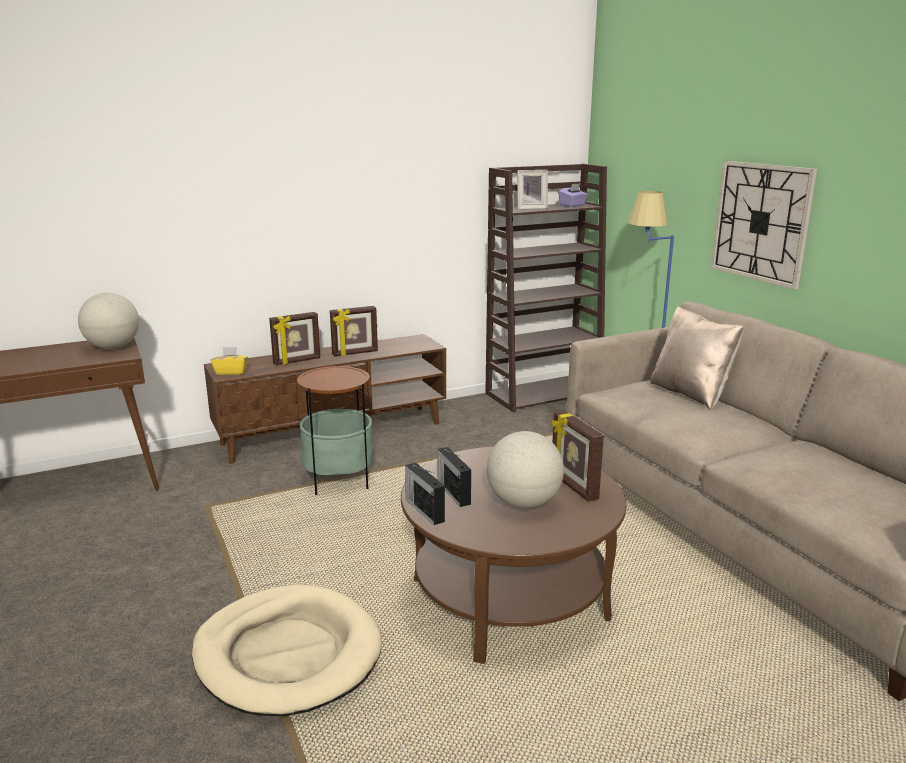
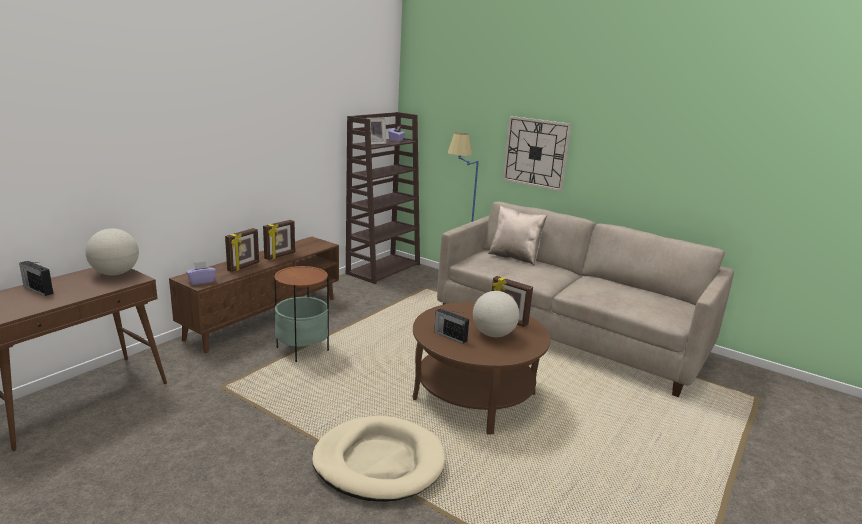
camera: 30 degrees left, 0 degrees up
yellow tissue box [211,347,248,375] -> purple tissue box [186,261,216,285]
radio [405,462,445,525] -> radio moved to [19,261,53,296]

